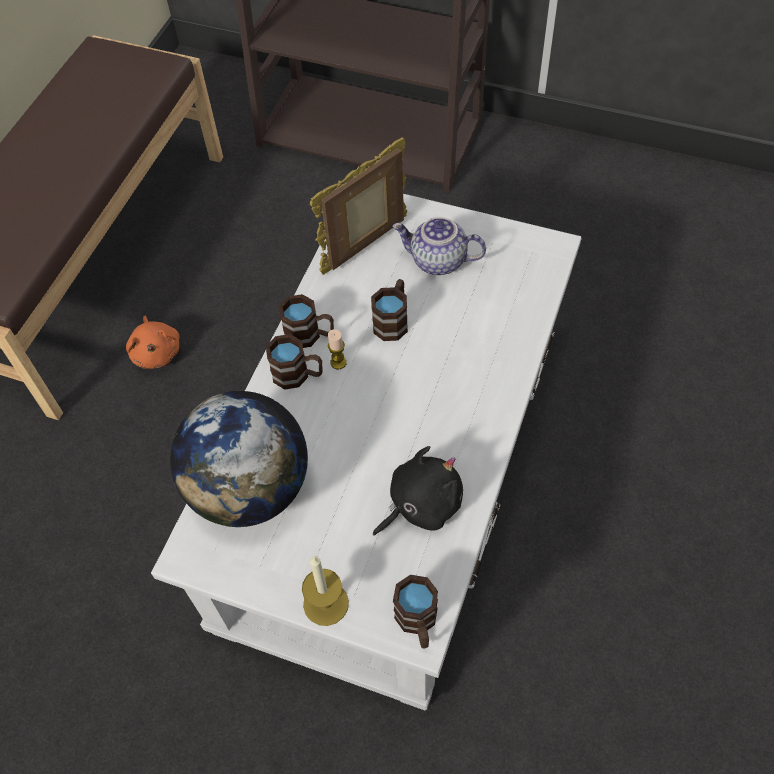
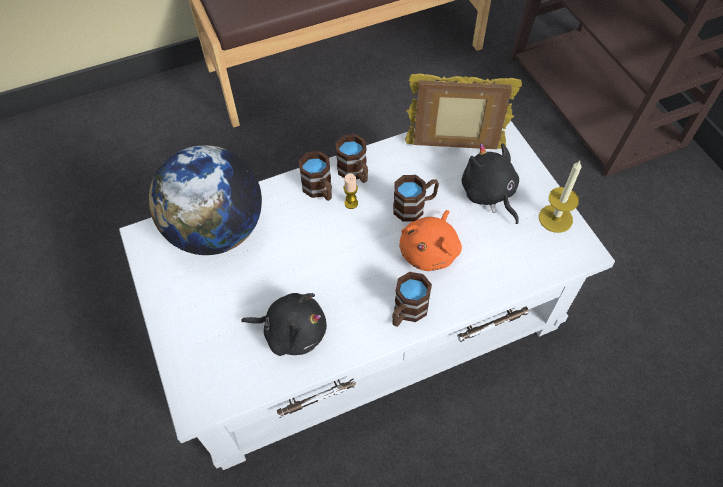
camera: 45 degrees right, 0 degrees up
orange plush toy [126,316,179,369] -> orange plush toy moved to [399,210,462,271]
candle [302,556,349,626] -> candle moved to [539,161,582,233]
teapot [392,217,486,275] -> black plush toy [462,143,519,224]
brown mug [393,575,438,648] -> brown mug moved to [392,272,432,327]

